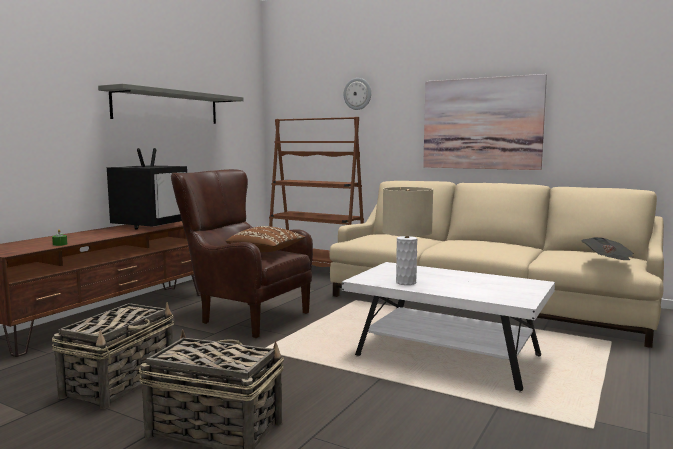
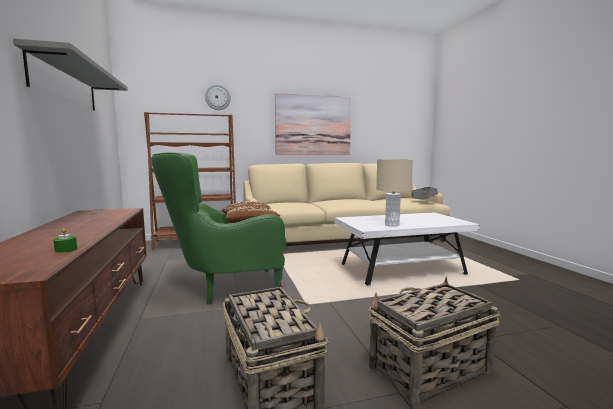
camera: 45 degrees left, 0 degrees up
television [107,148,187,230] -> none
brown armchair [171,169,313,338] -> green armchair [151,152,287,304]

